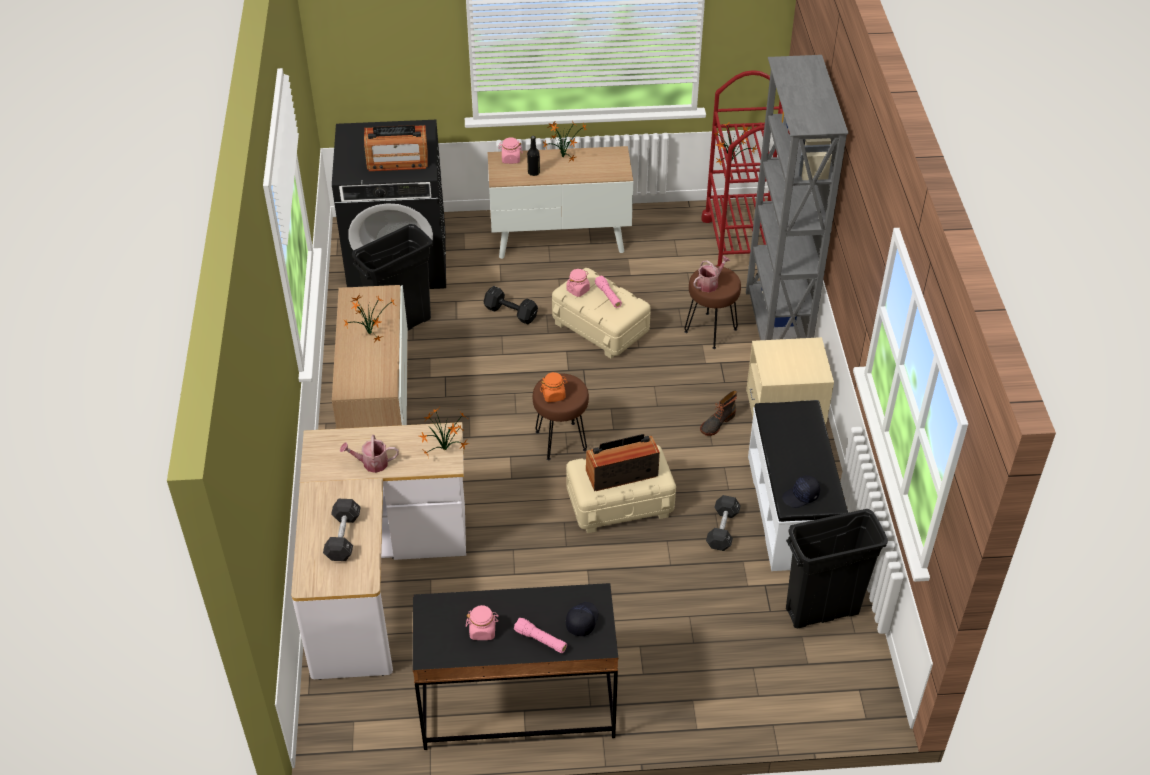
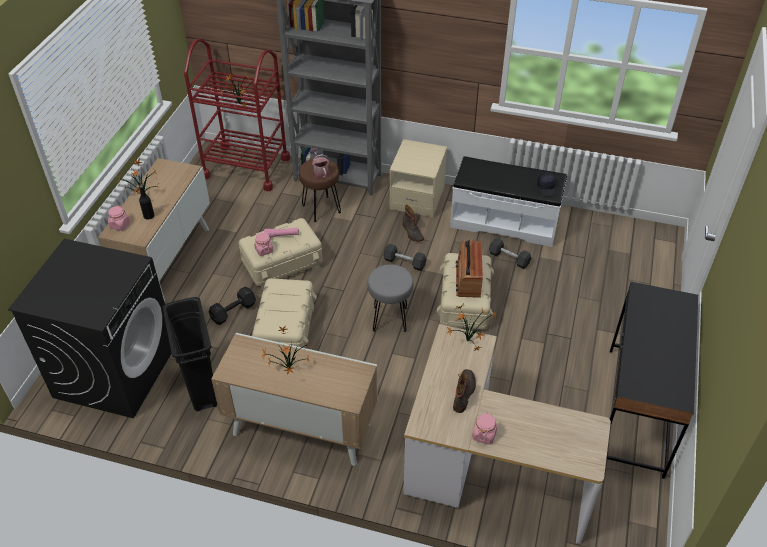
camera: 70 degrees left, 0 degrees up
black dumbbell [323,499,361,561] -> black dumbbell moved to [383,244,426,271]
watering can [340,435,399,473] -> boot [453,369,476,413]
radio [364,125,428,171] -> none
pink jar [466,605,499,640] -> pink jar moved to [472,413,497,445]
pink flashlight [514,618,567,653] -> none
brown stool [533,373,589,460] -> grey stool [367,264,413,332]
orange jar [540,372,568,402] -> none
black cap [566,602,598,636] -> none
black trash can [786,509,888,628] -> none
none -> beige storage box [252,278,317,348]

